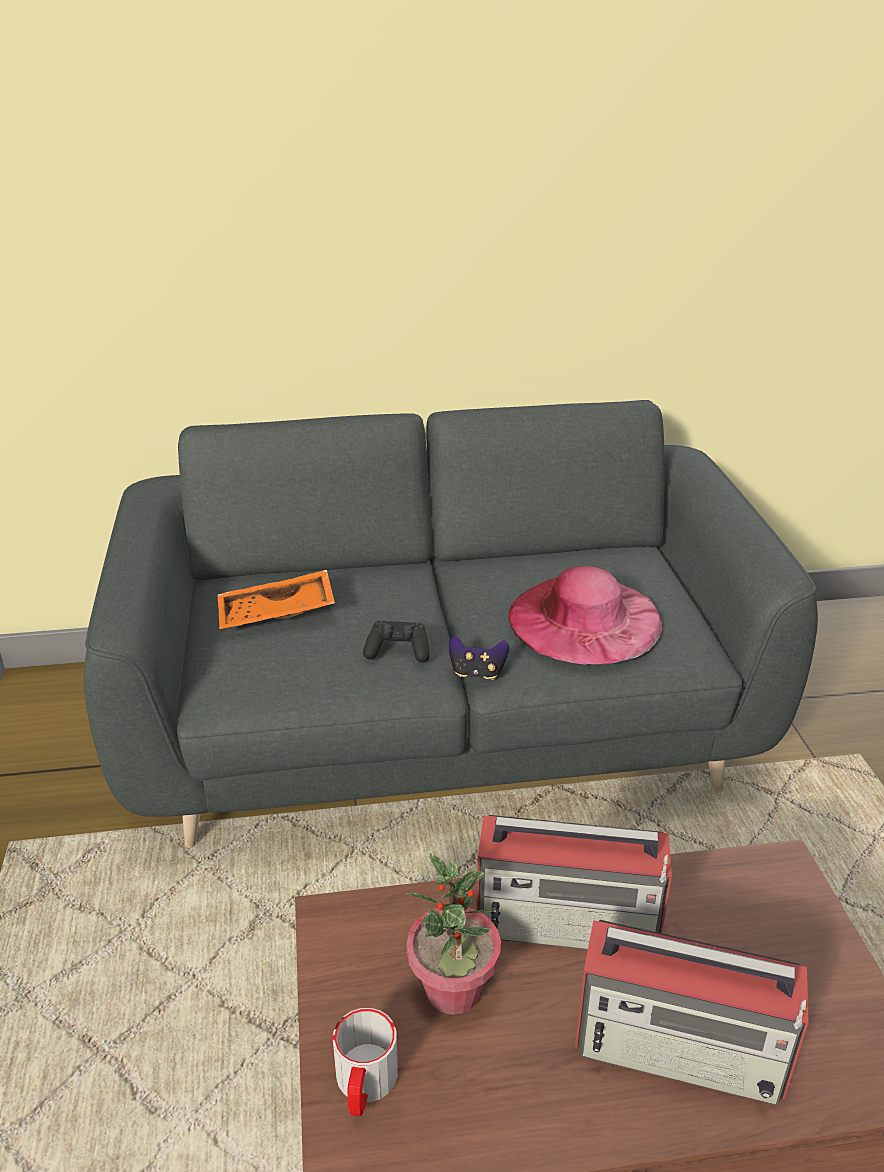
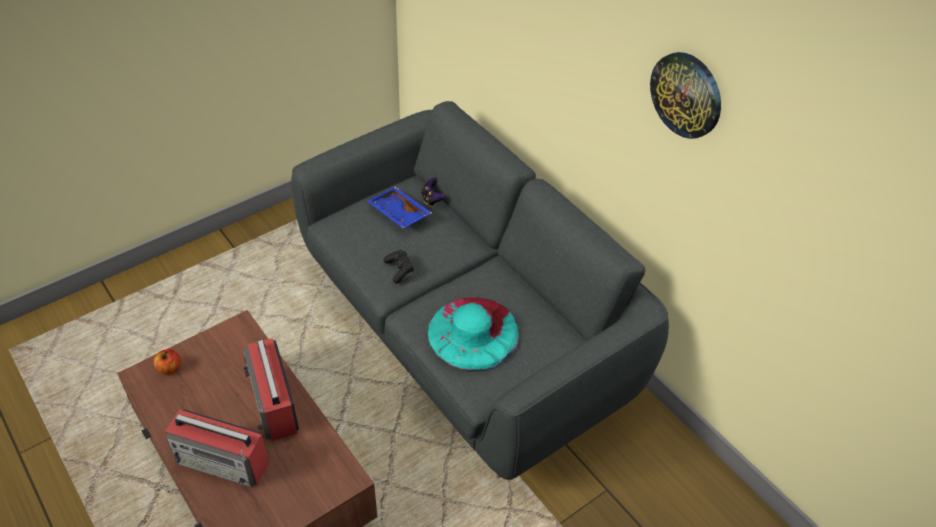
camera: 60 degrees right, 15 degrees up
orange tray [218,570,335,629] -> blue tray [367,187,432,229]
mug [333,1008,398,1116] -> apple [153,349,181,374]
potted plant [405,853,501,1015] -> none
game controller [449,636,509,680] -> game controller moved to [421,178,445,206]
pink hat [508,566,662,665] -> turquoise hat [428,297,520,370]
radio [575,920,809,1105] -> radio turned 60 degrees counterclockwise [165,410,269,487]
none -> wall clock [650,52,721,139]

